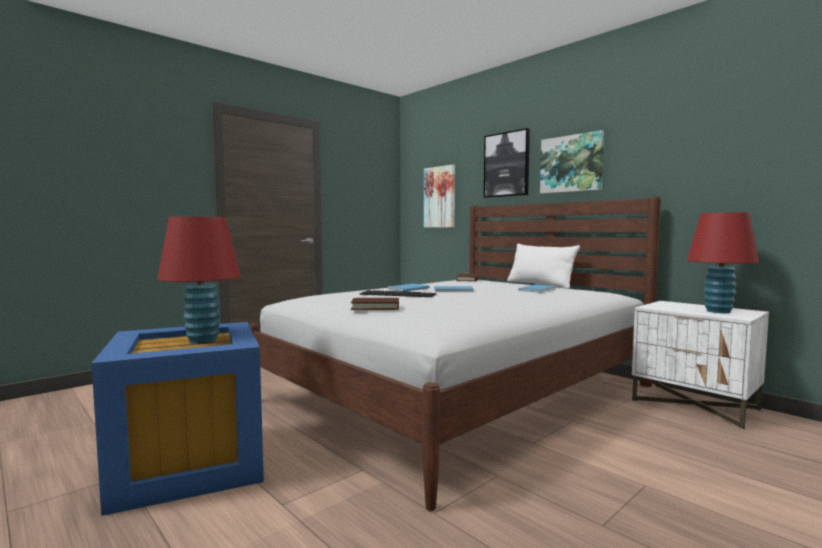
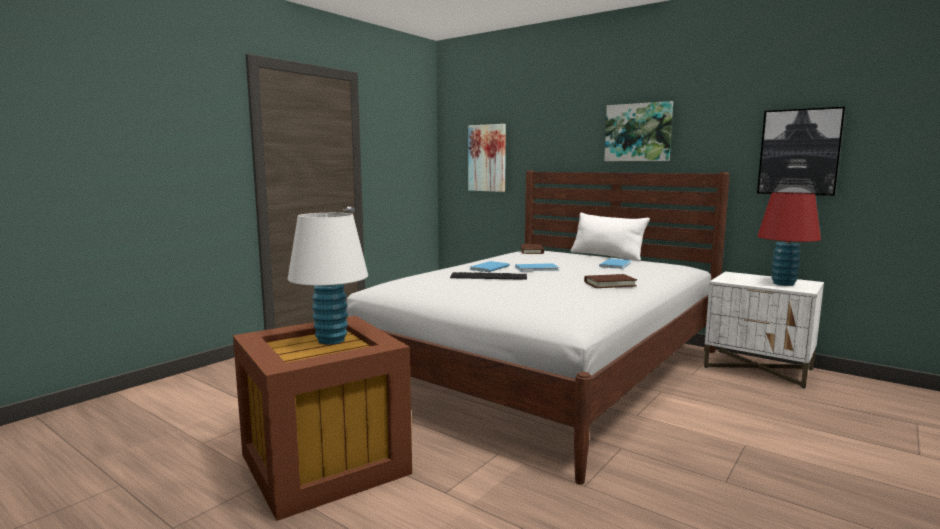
camera: 10 degrees left, 5 degrees up
blue storage box [91,322,264,516] -> brown storage box [233,316,412,521]
red table lamp [158,216,241,344] -> white table lamp [288,213,368,345]
brown book [351,298,399,310] -> brown book moved to [584,274,637,288]
picture [484,128,530,198] -> picture moved to [757,107,845,196]

